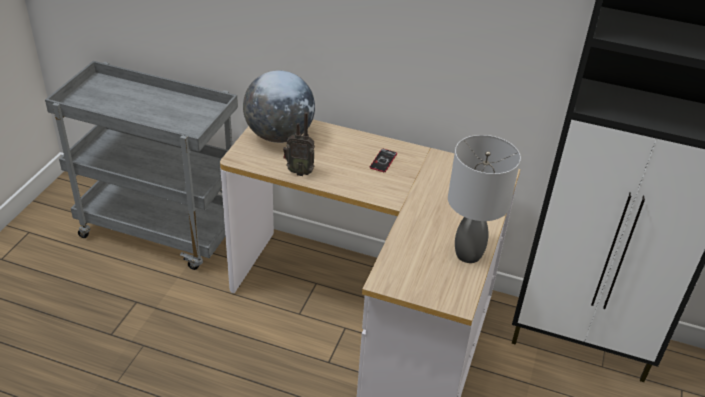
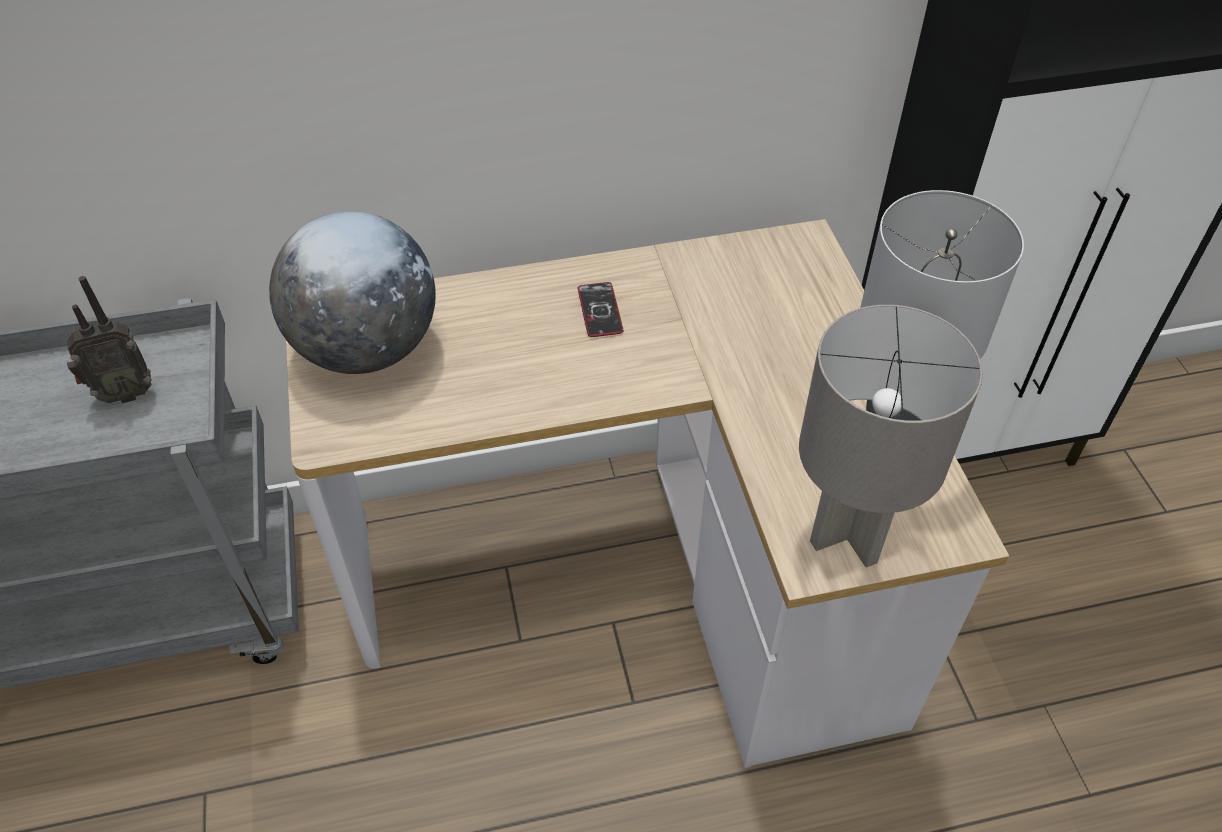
camera: 30 degrees left, 10 degrees up
radio [283,112,315,176] -> radio moved to [67,276,152,404]
none -> grey table lamp [799,305,983,567]

